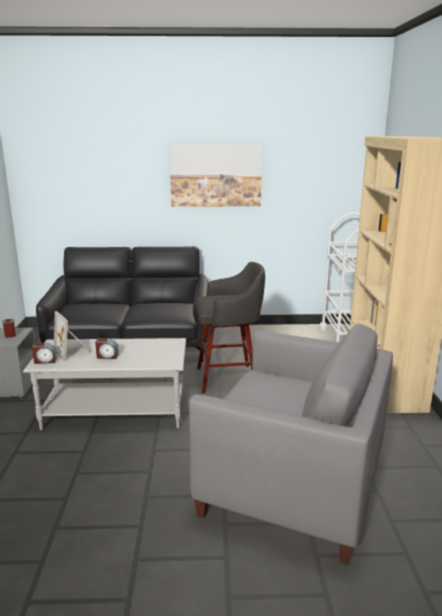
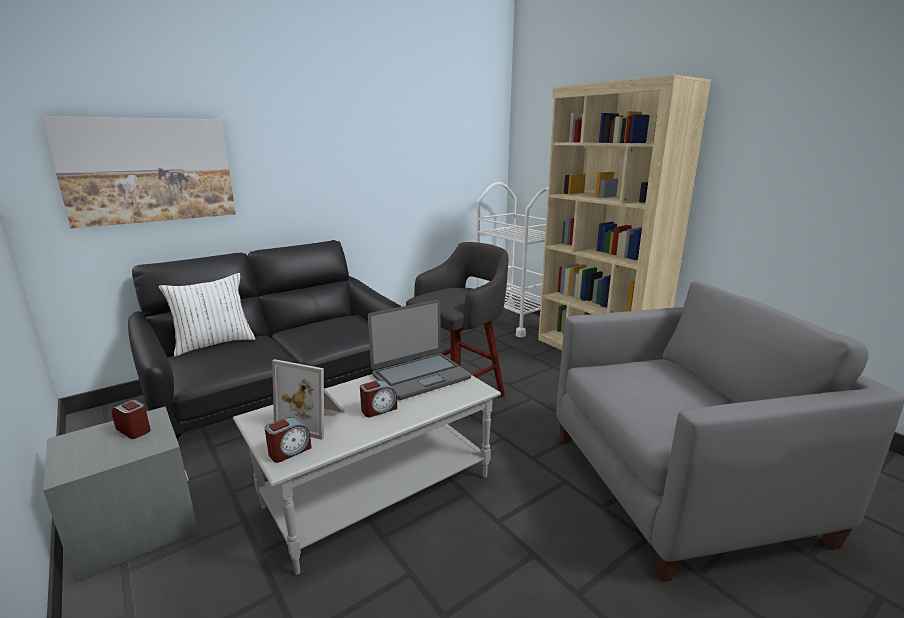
camera: 35 degrees left, 0 degrees up
picture [169,144,262,207] -> picture moved to [41,116,236,229]
none -> white pillow [159,273,255,357]
none -> laptop [368,300,471,400]

